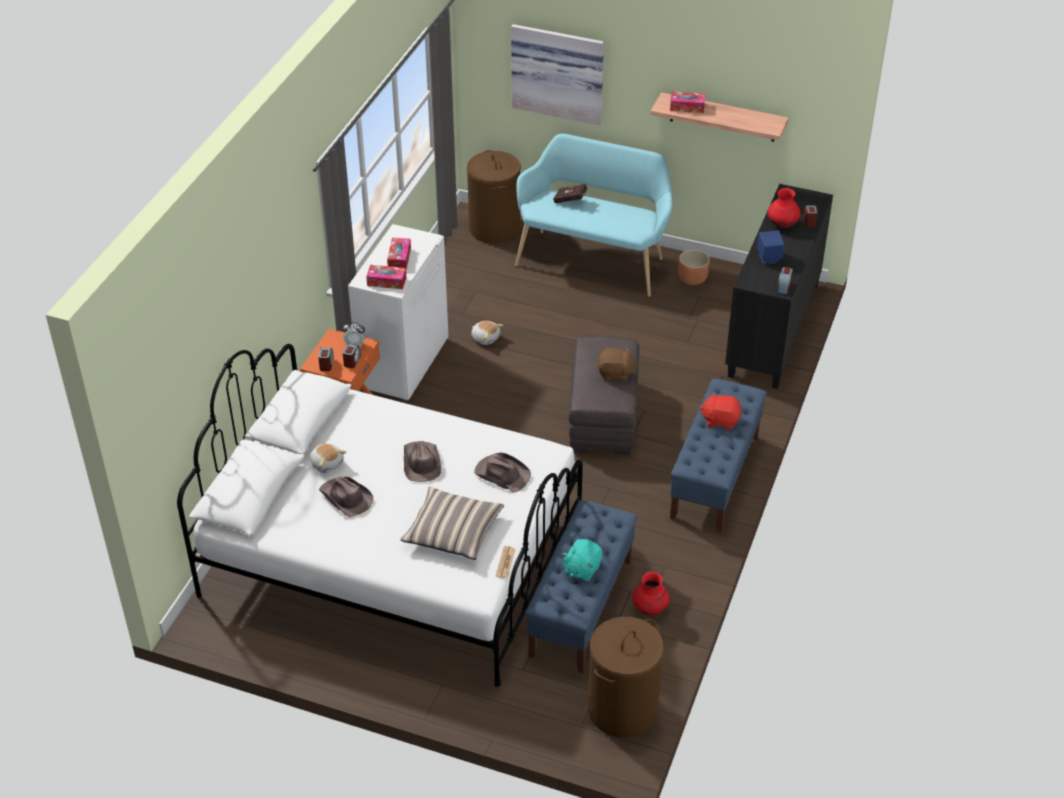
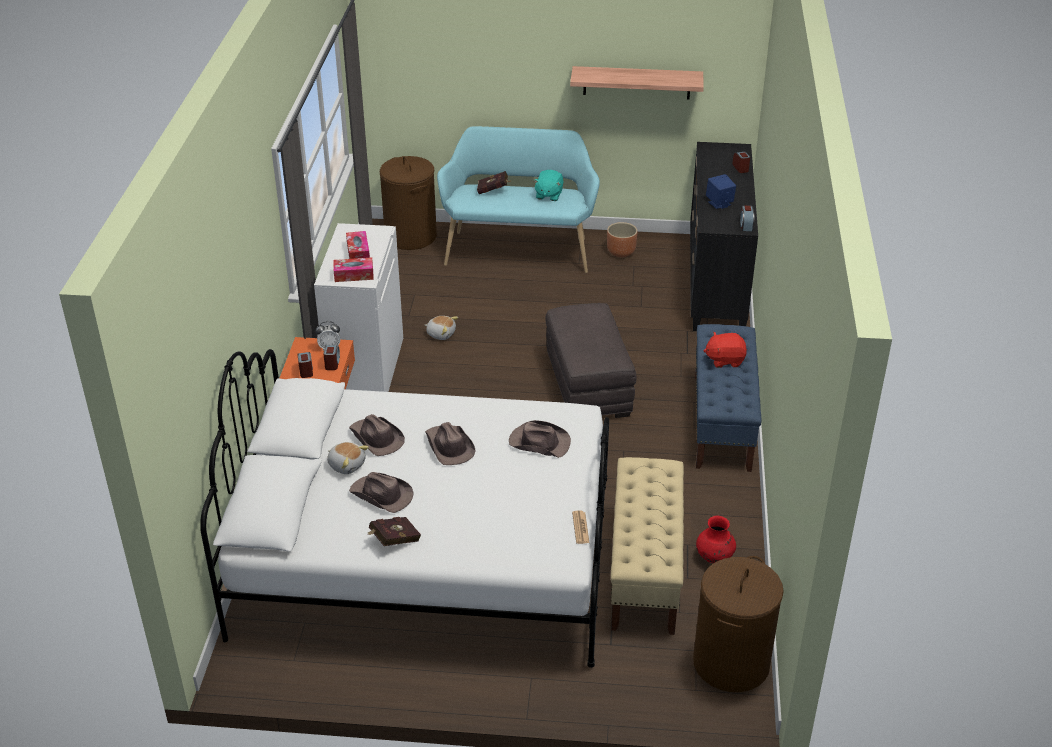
camera: 15 degrees left, 5 degrees down
pillow [400,487,504,560] -> none
picture [511,24,604,126] -> none
blue bench [525,500,637,673] -> beige bench [611,457,684,635]
turquoise plush toy [562,539,603,582] -> turquoise plush toy moved to [533,170,564,201]
brown plush toy [597,348,638,382] -> none
tissue box [670,91,705,113] -> none
red vase [768,188,800,228] -> none
none -> brown hat [349,414,405,456]
none -> red book [367,517,421,546]

